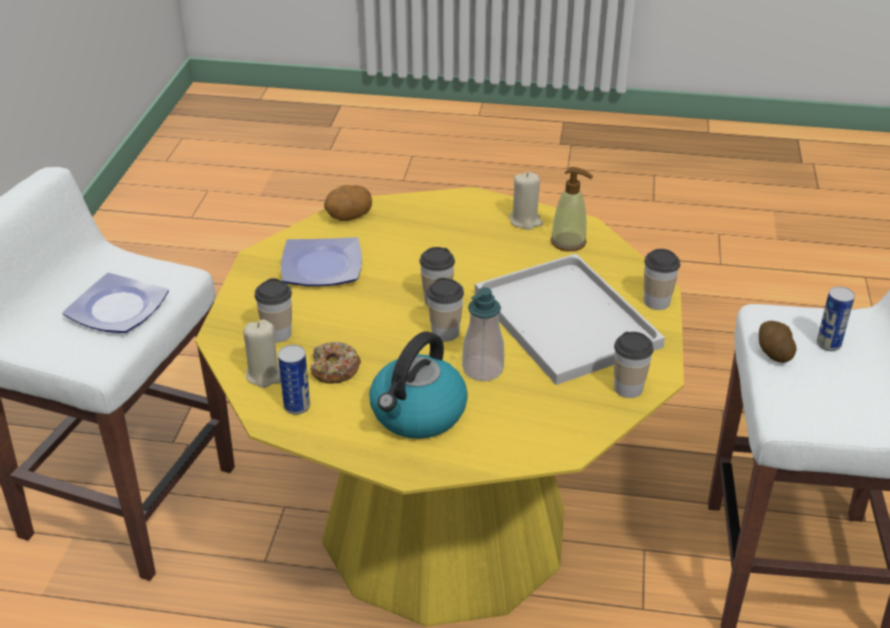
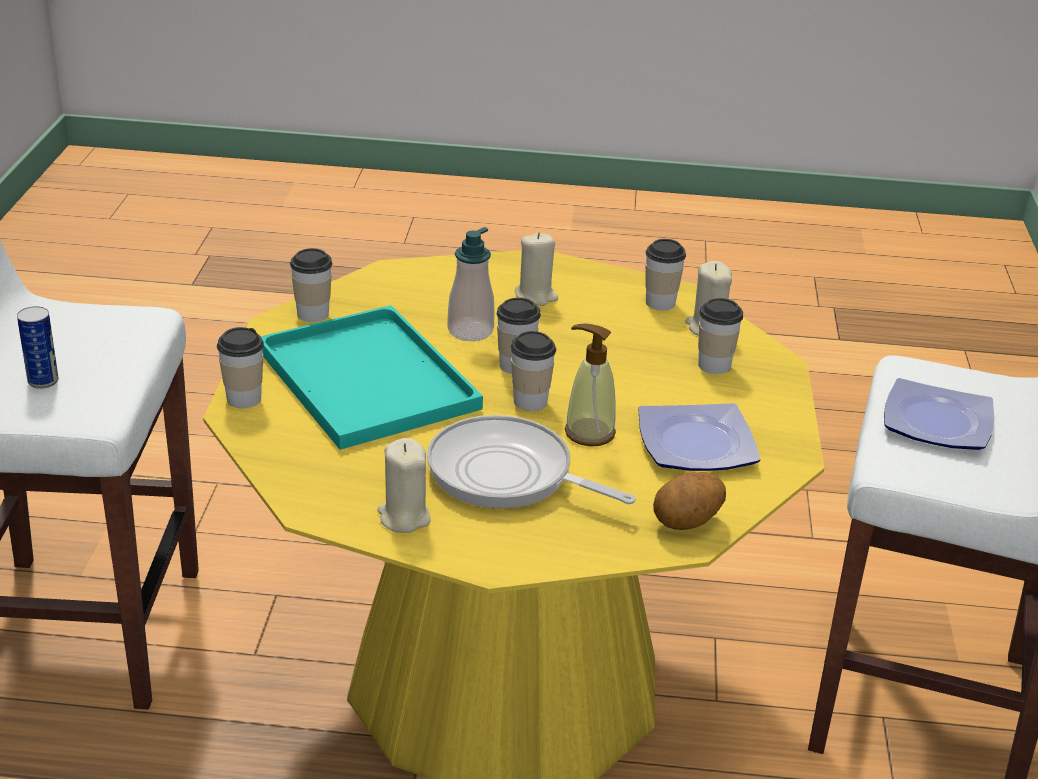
camera: 175 degrees right, 5 degrees down
can [278,345,310,415] -> cup [645,239,686,310]
donut [310,342,361,384] -> none
kettle [369,331,468,439] -> beige candle [515,233,558,306]
white tray [475,254,665,385] -> turquoise tray [261,305,483,450]
soap dispenser [551,167,593,251] -> soap dispenser moved to [564,323,616,446]
potato [759,321,797,363] -> none
none -> frying pan [427,415,636,509]

